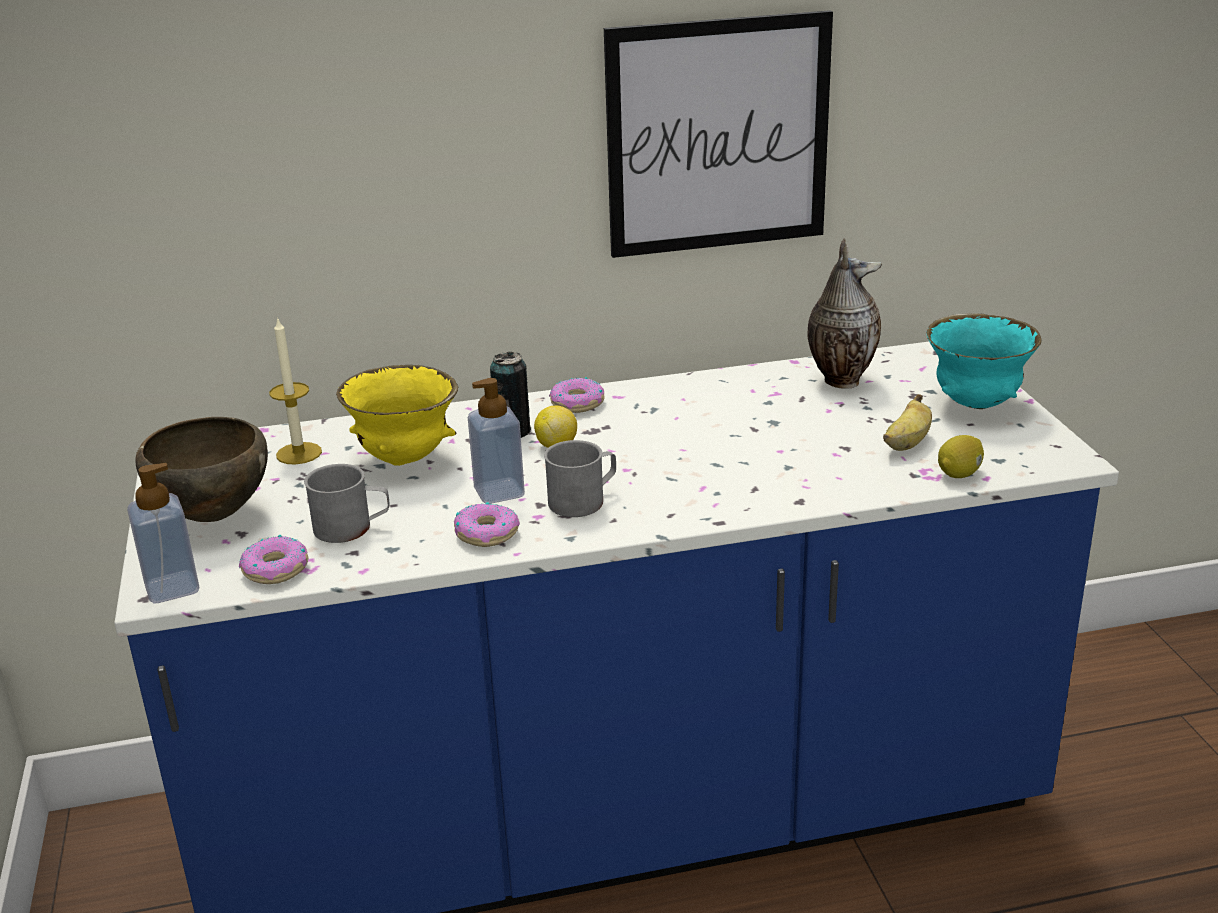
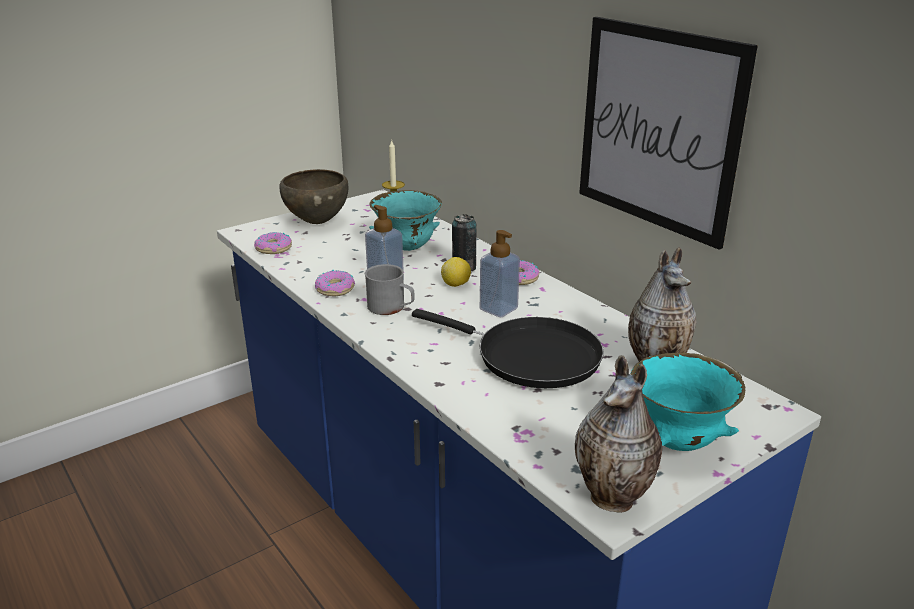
camera: 65 degrees right, 0 degrees up
soap dispenser [127,463,200,603] -> soap dispenser moved to [480,230,520,317]
grey mug [304,464,390,543] -> none
yellow bowl [336,365,458,466] -> turquoise bowl [369,190,442,251]
banana [883,394,932,451] -> none
lemon [938,435,984,478] -> none
none -> black frying pan [412,309,604,388]
none -> vase [575,355,662,513]

